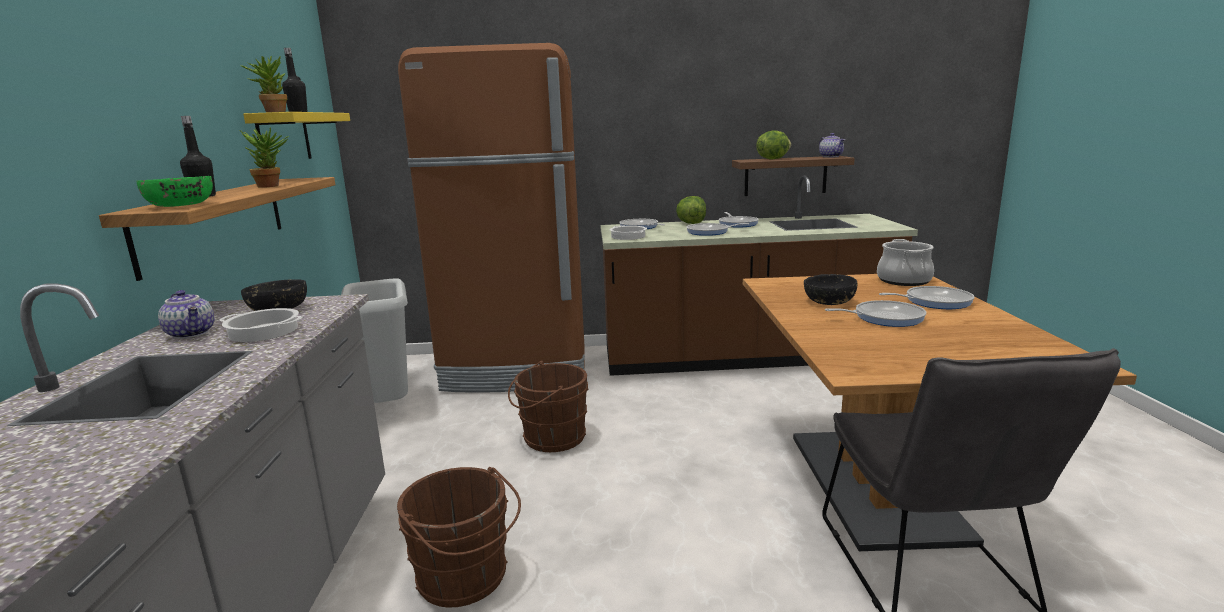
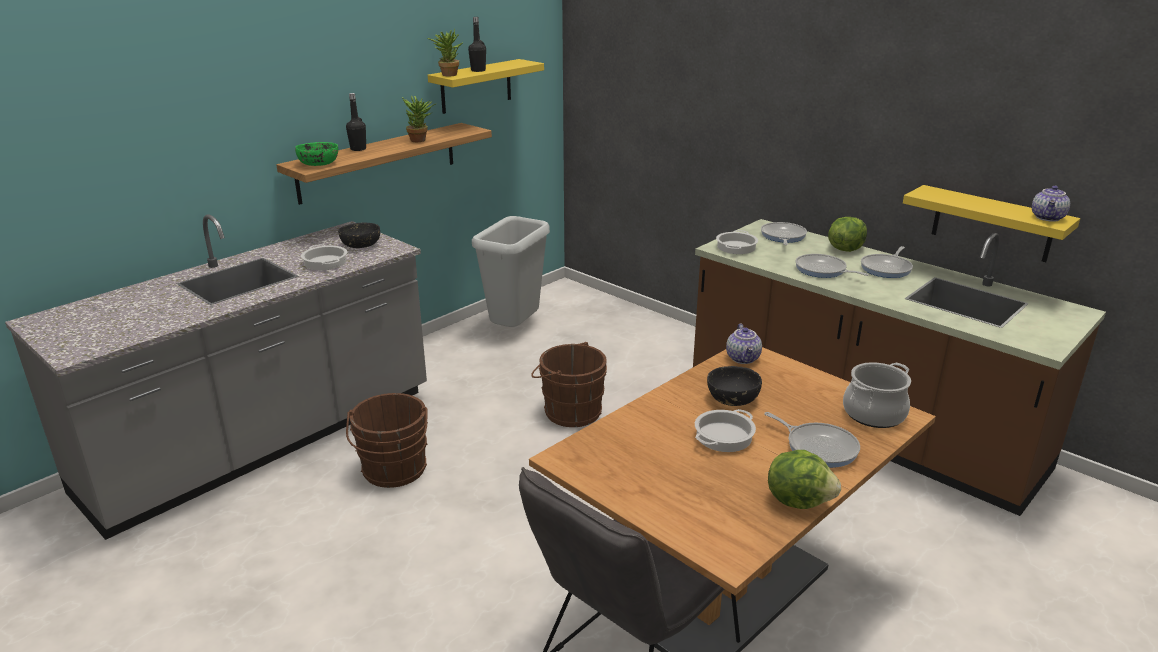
camera: 45 degrees right, 10 degrees up
teapot [158,290,214,339] -> teapot moved to [726,323,762,364]
brown fridge [398,43,585,392] -> none
brown shelf [732,156,855,196] -> yellow shelf [903,185,1080,262]
lettuce [756,130,791,160] -> lettuce moved to [768,450,841,509]
frying pan [825,300,926,327] -> cooking pot [695,409,756,452]

